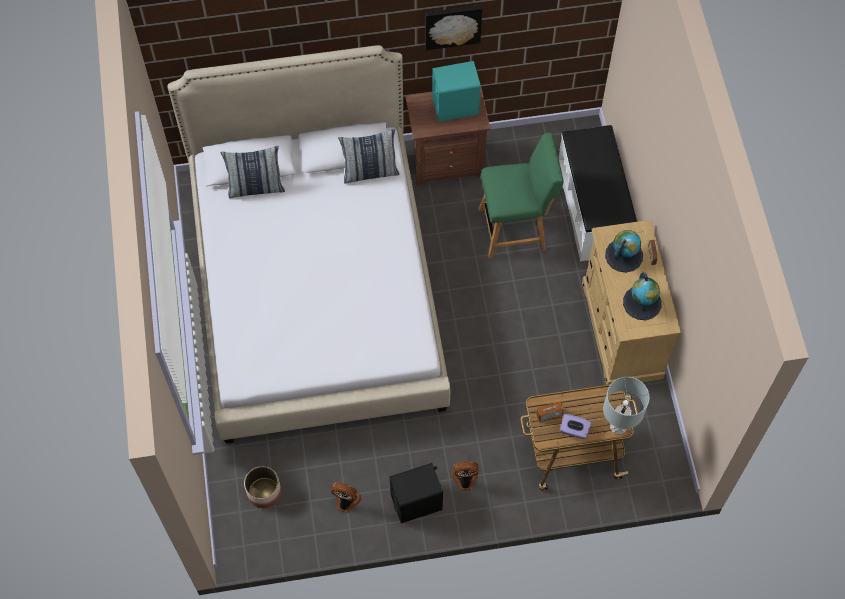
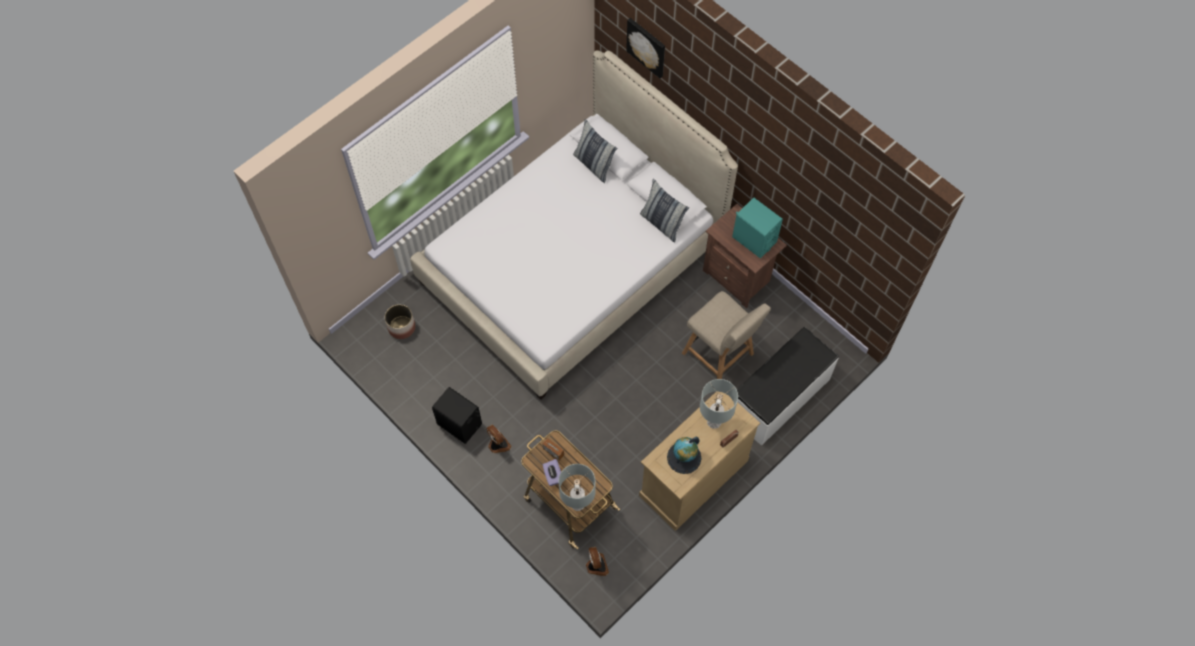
camera: 55 degrees right, 0 degrees up
fan [331,482,362,513] -> fan moved to [586,546,609,576]
picture [425,5,482,50] -> picture moved to [626,18,665,78]
green chair [478,132,564,258] -> beige chair [682,291,771,379]
globe [605,230,643,272] -> grey table lamp [700,379,738,429]

